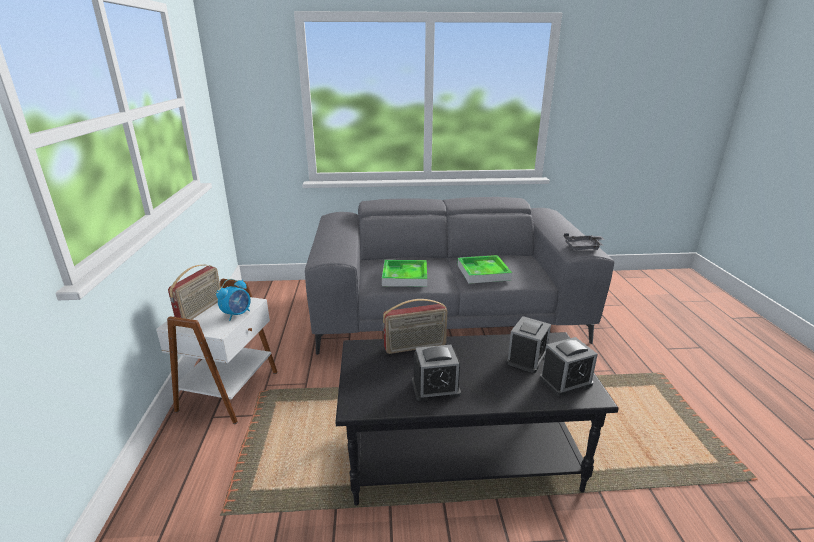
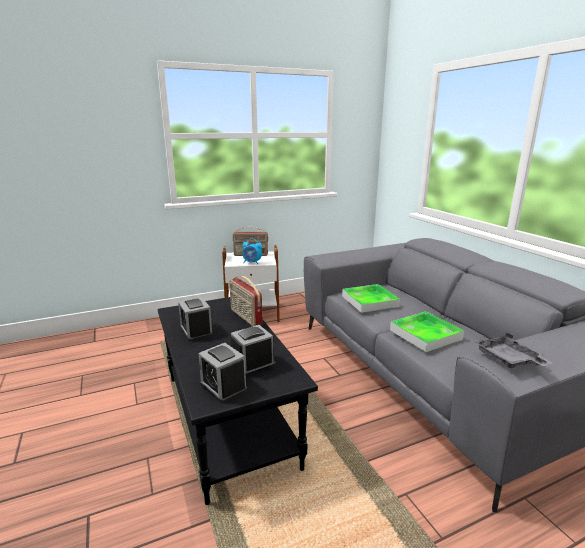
camera: 70 degrees right, 5 degrees down
alarm clock [507,316,551,373] -> alarm clock turned 135 degrees clockwise [231,325,276,377]

